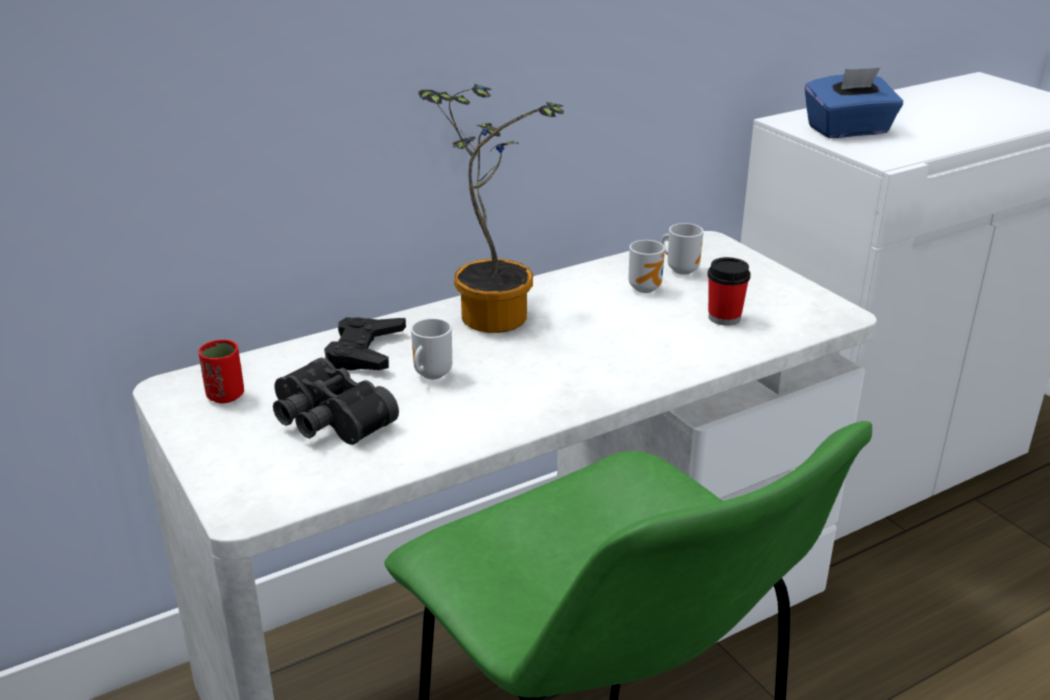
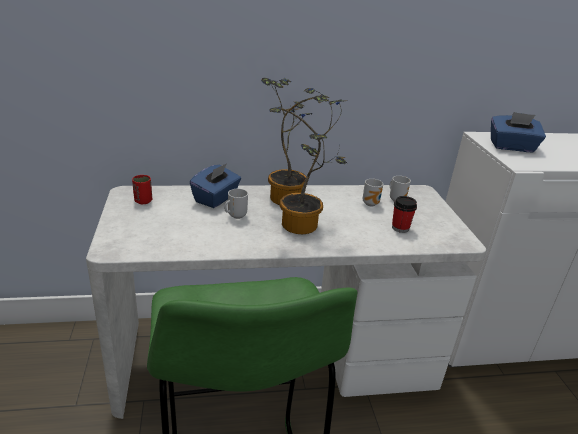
camera: 20 degrees right, 0 degrees up
black binoculars [273,358,399,445] -> none
black game controller [324,317,406,370] -> blue tissue box [190,163,241,208]
none -> potted plant [269,88,347,234]

